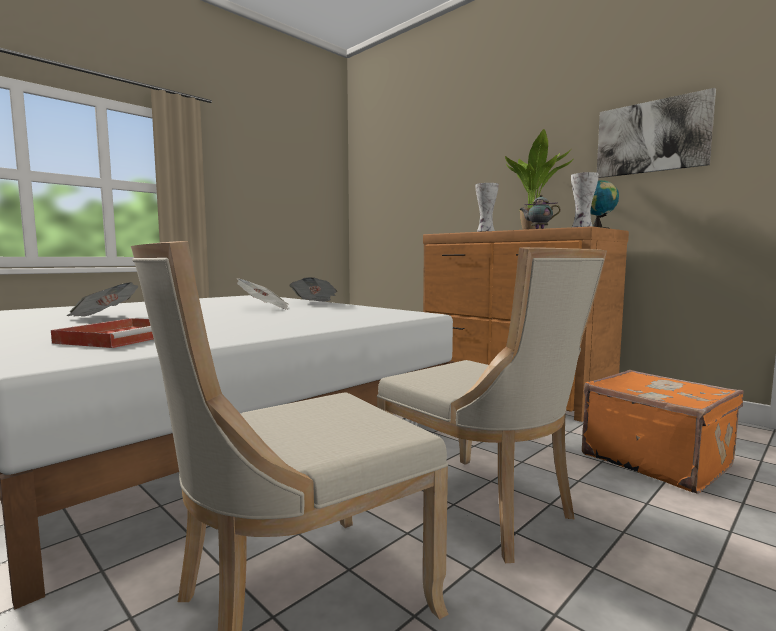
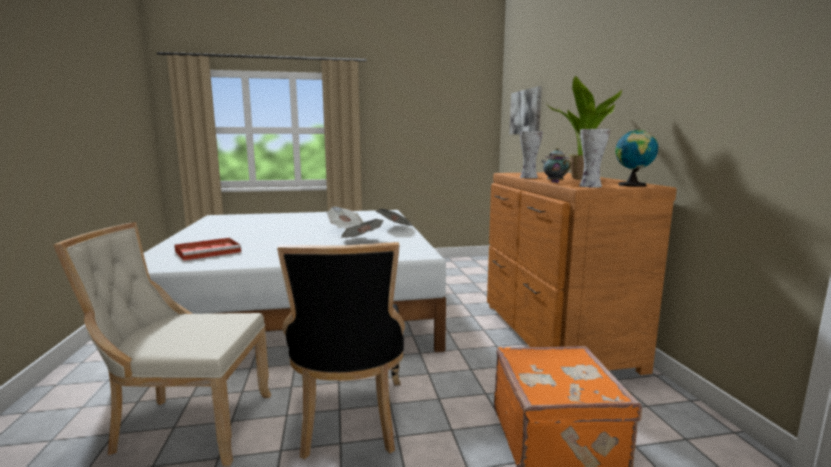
camera: 35 degrees right, 5 degrees up
newspaper [67,282,138,317] -> newspaper moved to [341,219,384,238]
beige chair [377,247,607,563] -> black chair [277,242,405,459]
picture [597,88,716,178] -> picture moved to [509,86,542,135]

